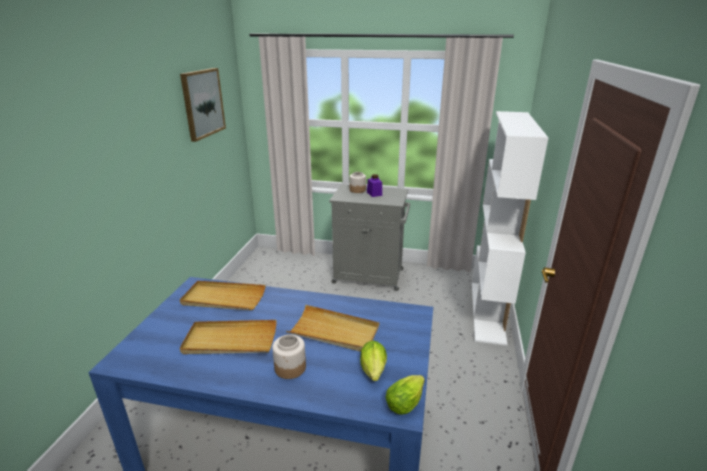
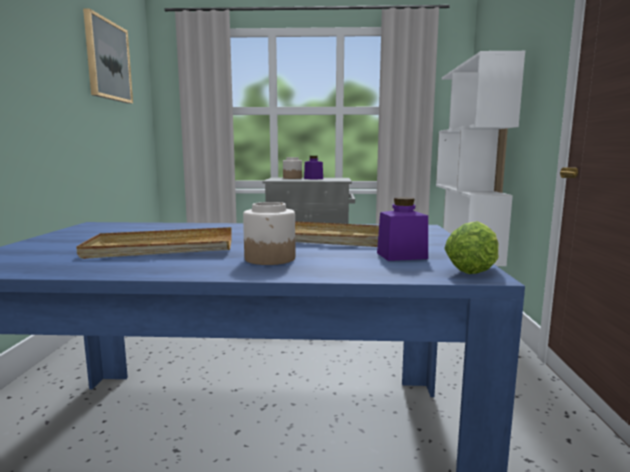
camera: 10 degrees left, 15 degrees down
beige tray [180,281,266,310] -> none
lettuce [360,340,387,381] -> purple jar [377,197,428,261]

